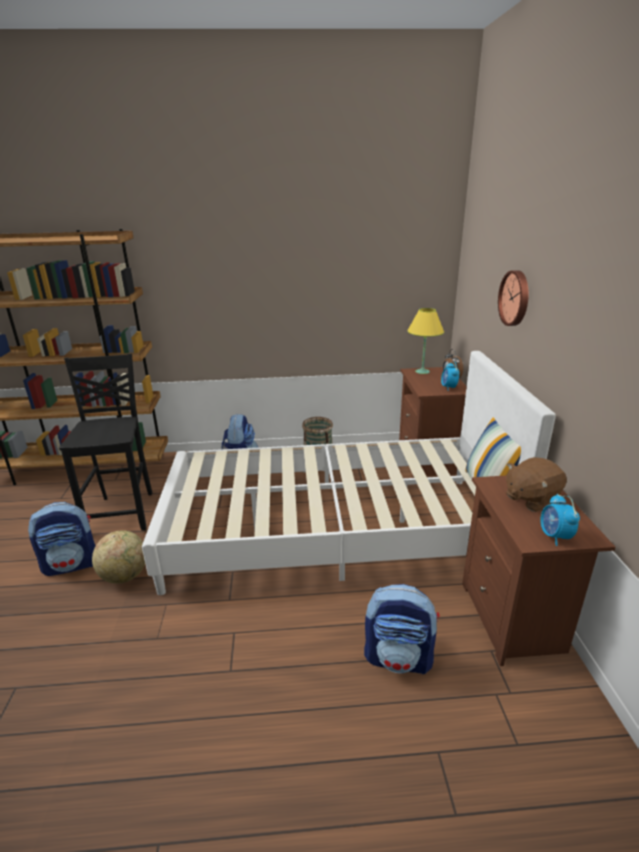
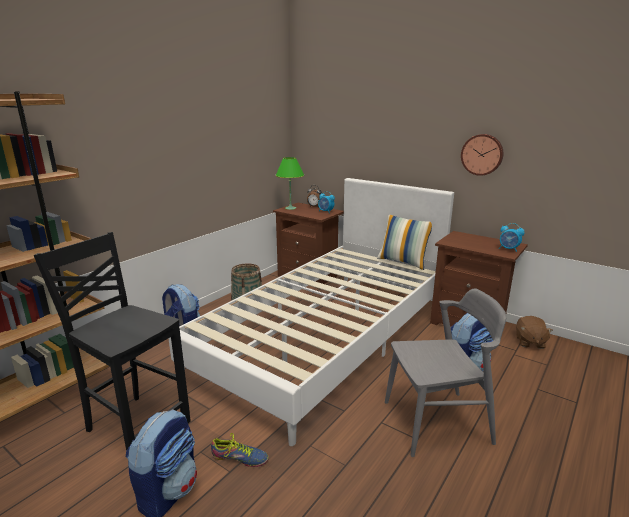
camera: 50 degrees left, 5 degrees down
globe [92,530,145,584] -> shoe [211,433,269,467]
yellow table lamp [407,308,444,374] -> green table lamp [276,157,304,210]
wall clock [498,270,529,326] -> wall clock moved to [461,134,503,176]
brown plush toy [506,457,567,512] -> brown plush toy moved to [516,316,553,349]
none -> grey chair [385,288,506,457]

